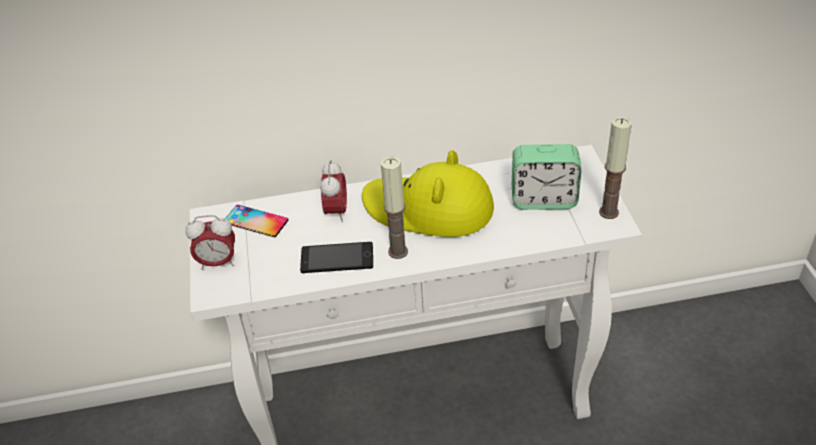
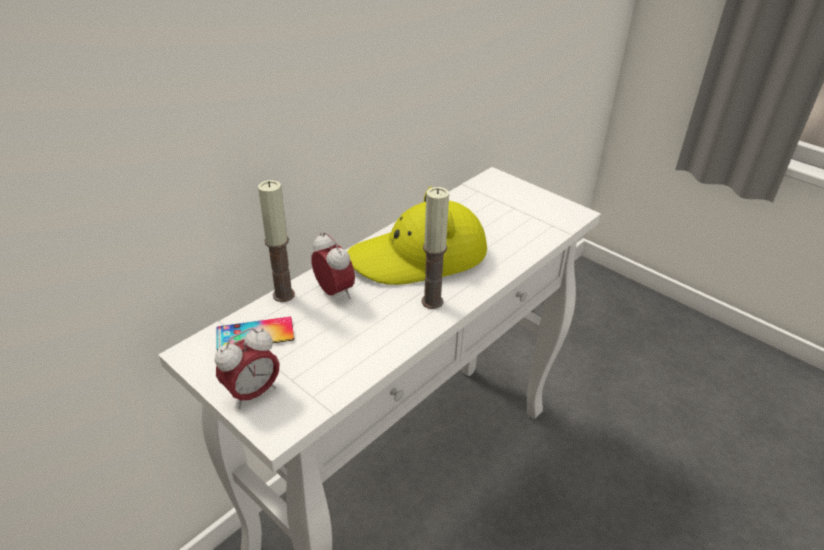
camera: 40 degrees left, 5 degrees down
phone [300,242,373,273] -> none
alarm clock [512,144,582,210] -> none
candle [599,117,632,219] -> candle moved to [258,180,295,302]

